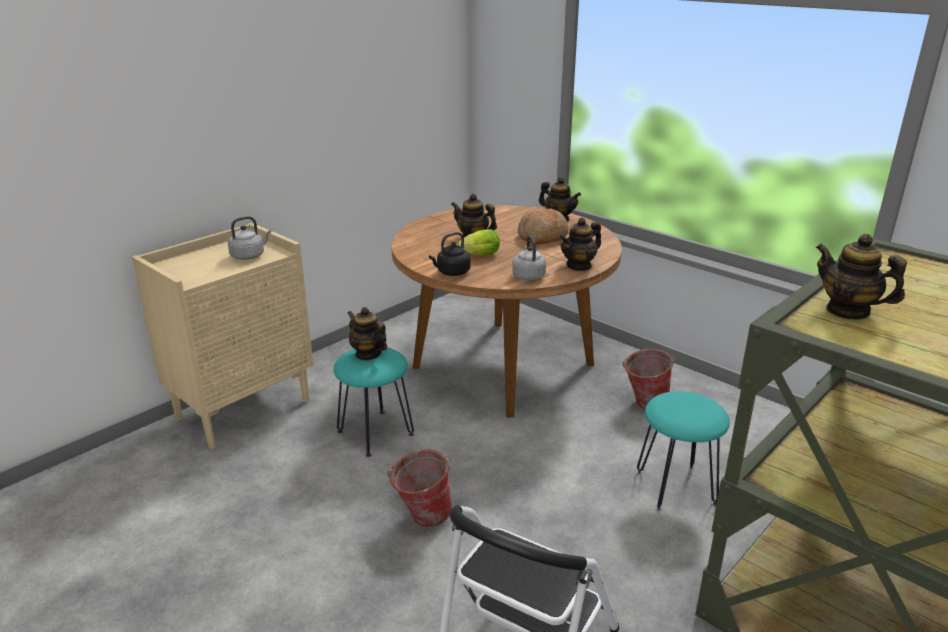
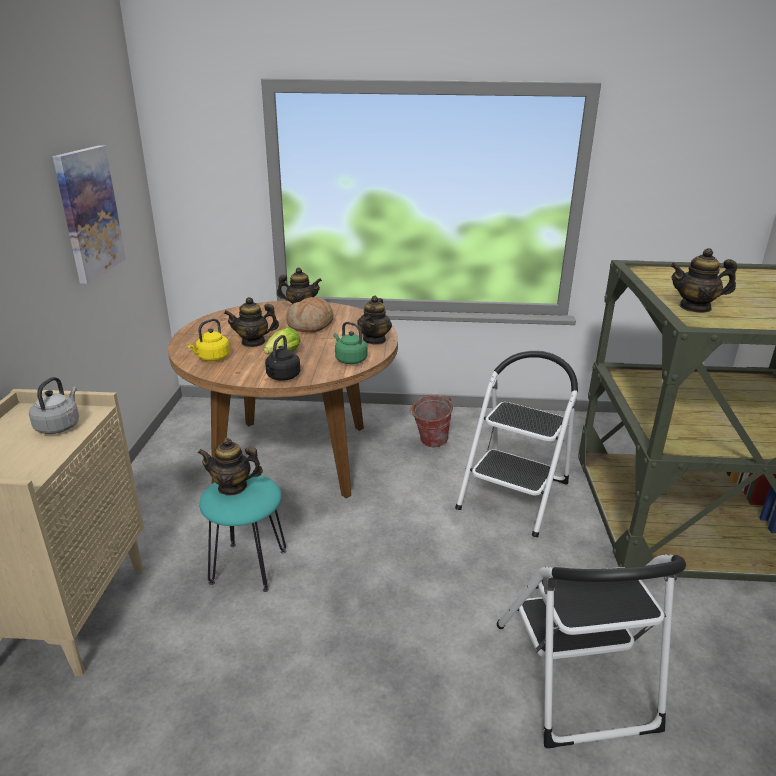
camera: 40 degrees left, 0 degrees up
bucket [387,449,453,527] -> none
grey kettle [512,236,546,281] -> green kettle [334,322,367,364]
turquoise stool [636,391,730,511] -> step ladder [455,351,578,537]
none -> picture [53,145,126,284]
none -> yellow kettle [187,319,230,361]

